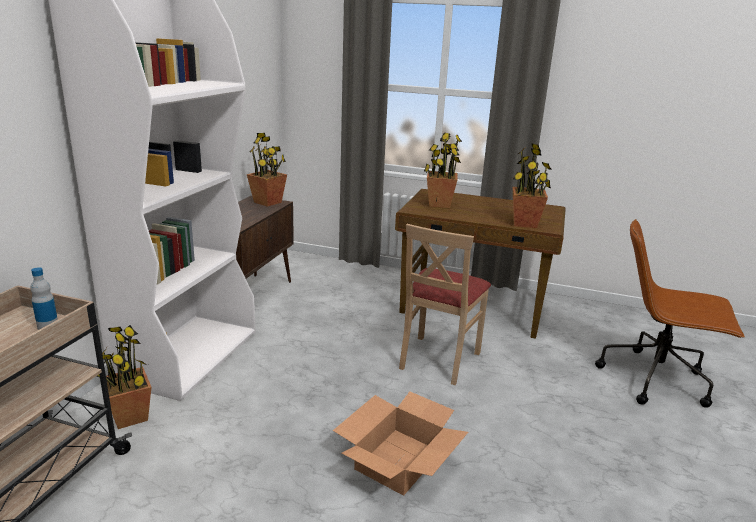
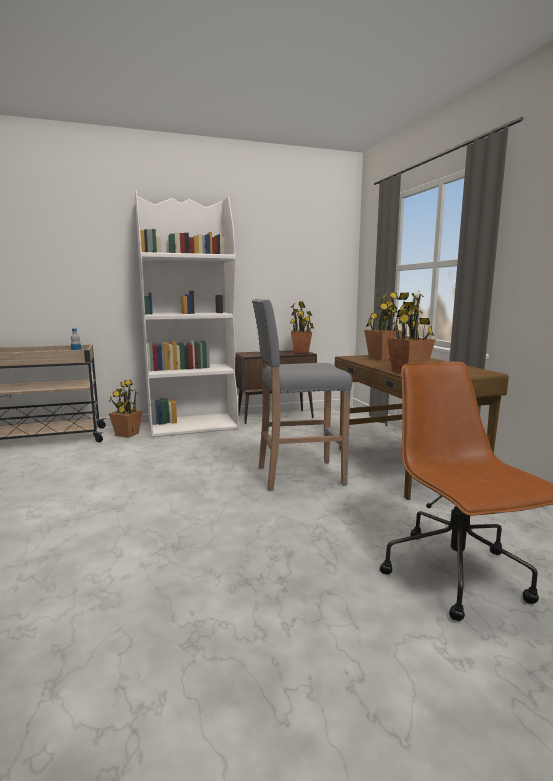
camera: 55 degrees right, 10 degrees down
cardboard box [333,391,468,495] -> none
beige chair [399,224,491,385] -> grey stool [252,299,353,491]

